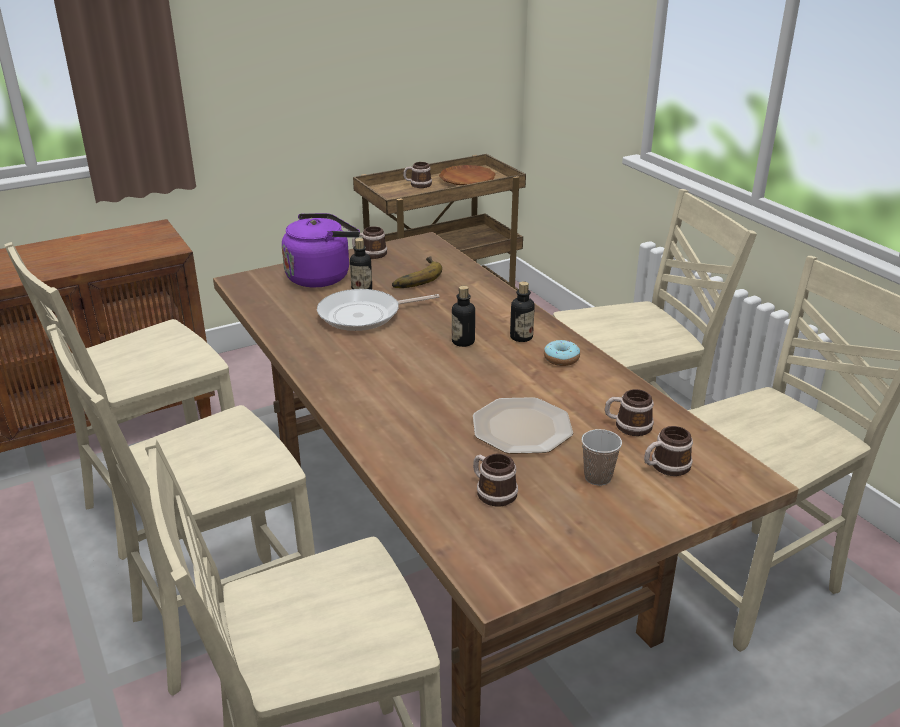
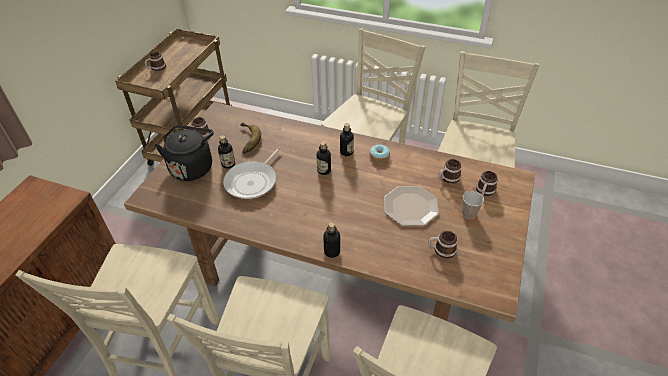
camera: 40 degrees left, 15 degrees up
purple kettle [282,213,360,288] -> black kettle [155,125,214,181]
brown plate [439,165,496,185] -> none
none -> bottle [323,222,340,258]

